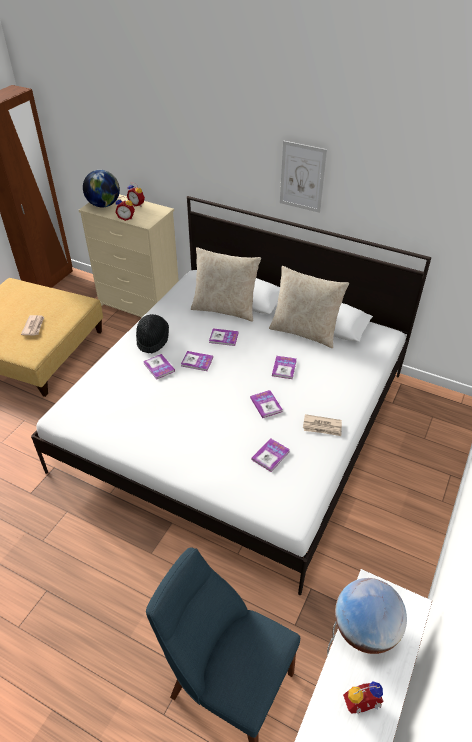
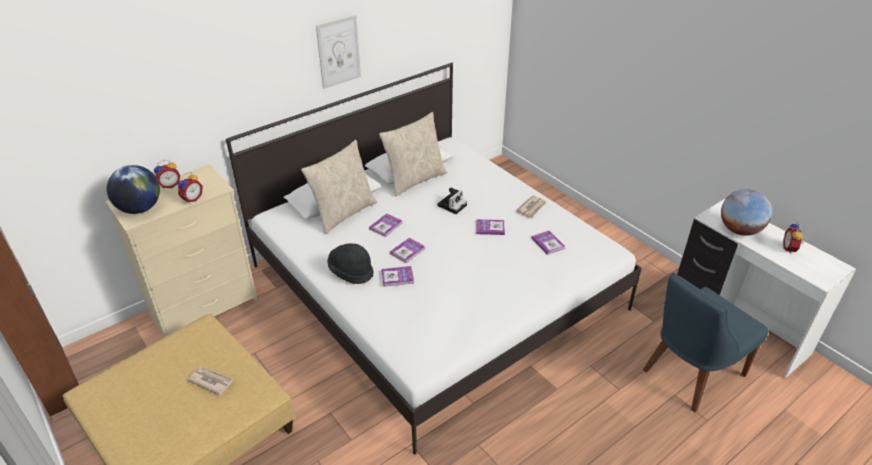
camera: 65 degrees left, 5 degrees down
book [272,356,297,379] -> camera [438,187,467,214]

